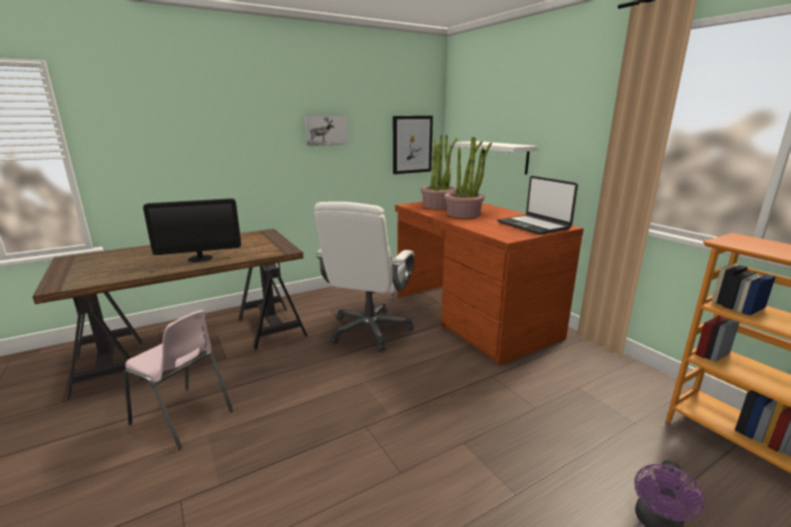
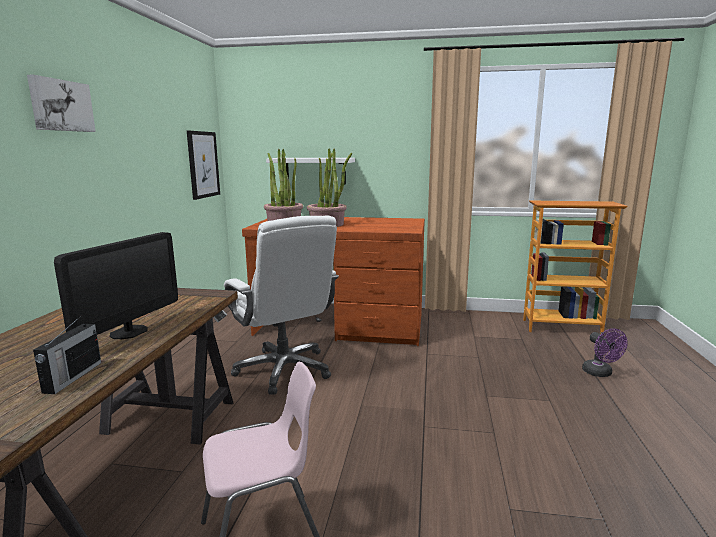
camera: 50 degrees left, 5 degrees down
picture [305,115,348,146] -> picture moved to [27,75,96,132]
laptop [497,176,578,235] -> none
none -> radio [33,315,101,394]

